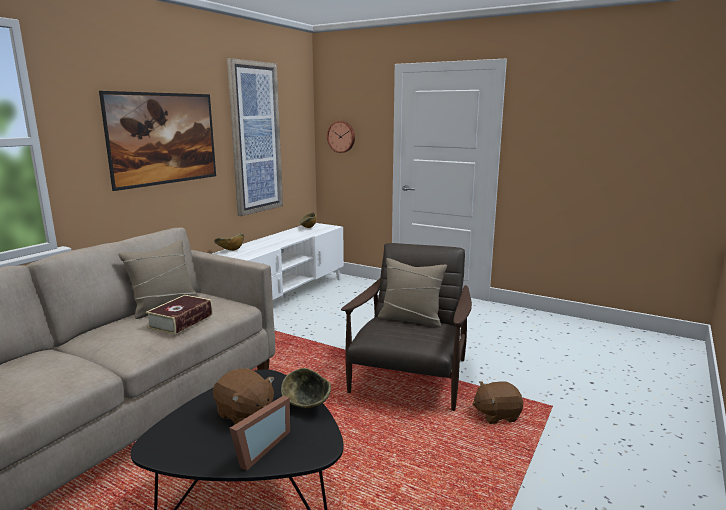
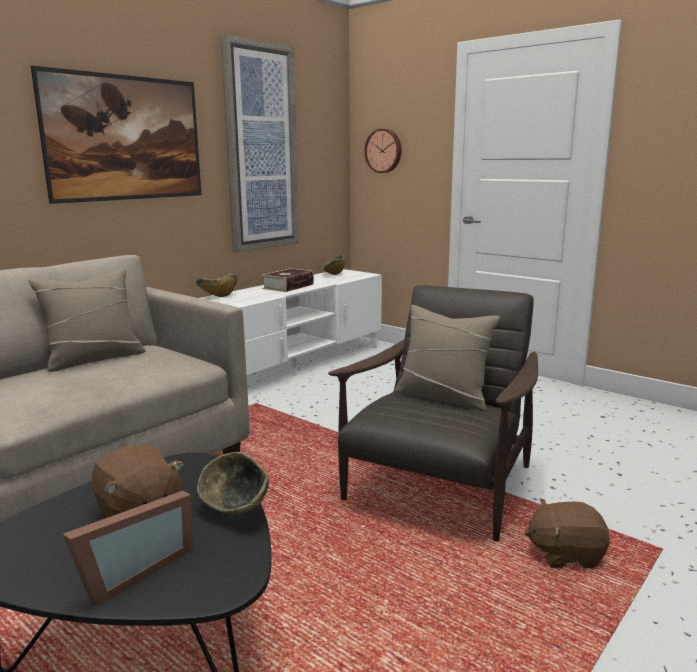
camera: 10 degrees right, 0 degrees up
book [145,295,213,334] -> book moved to [262,268,314,292]

